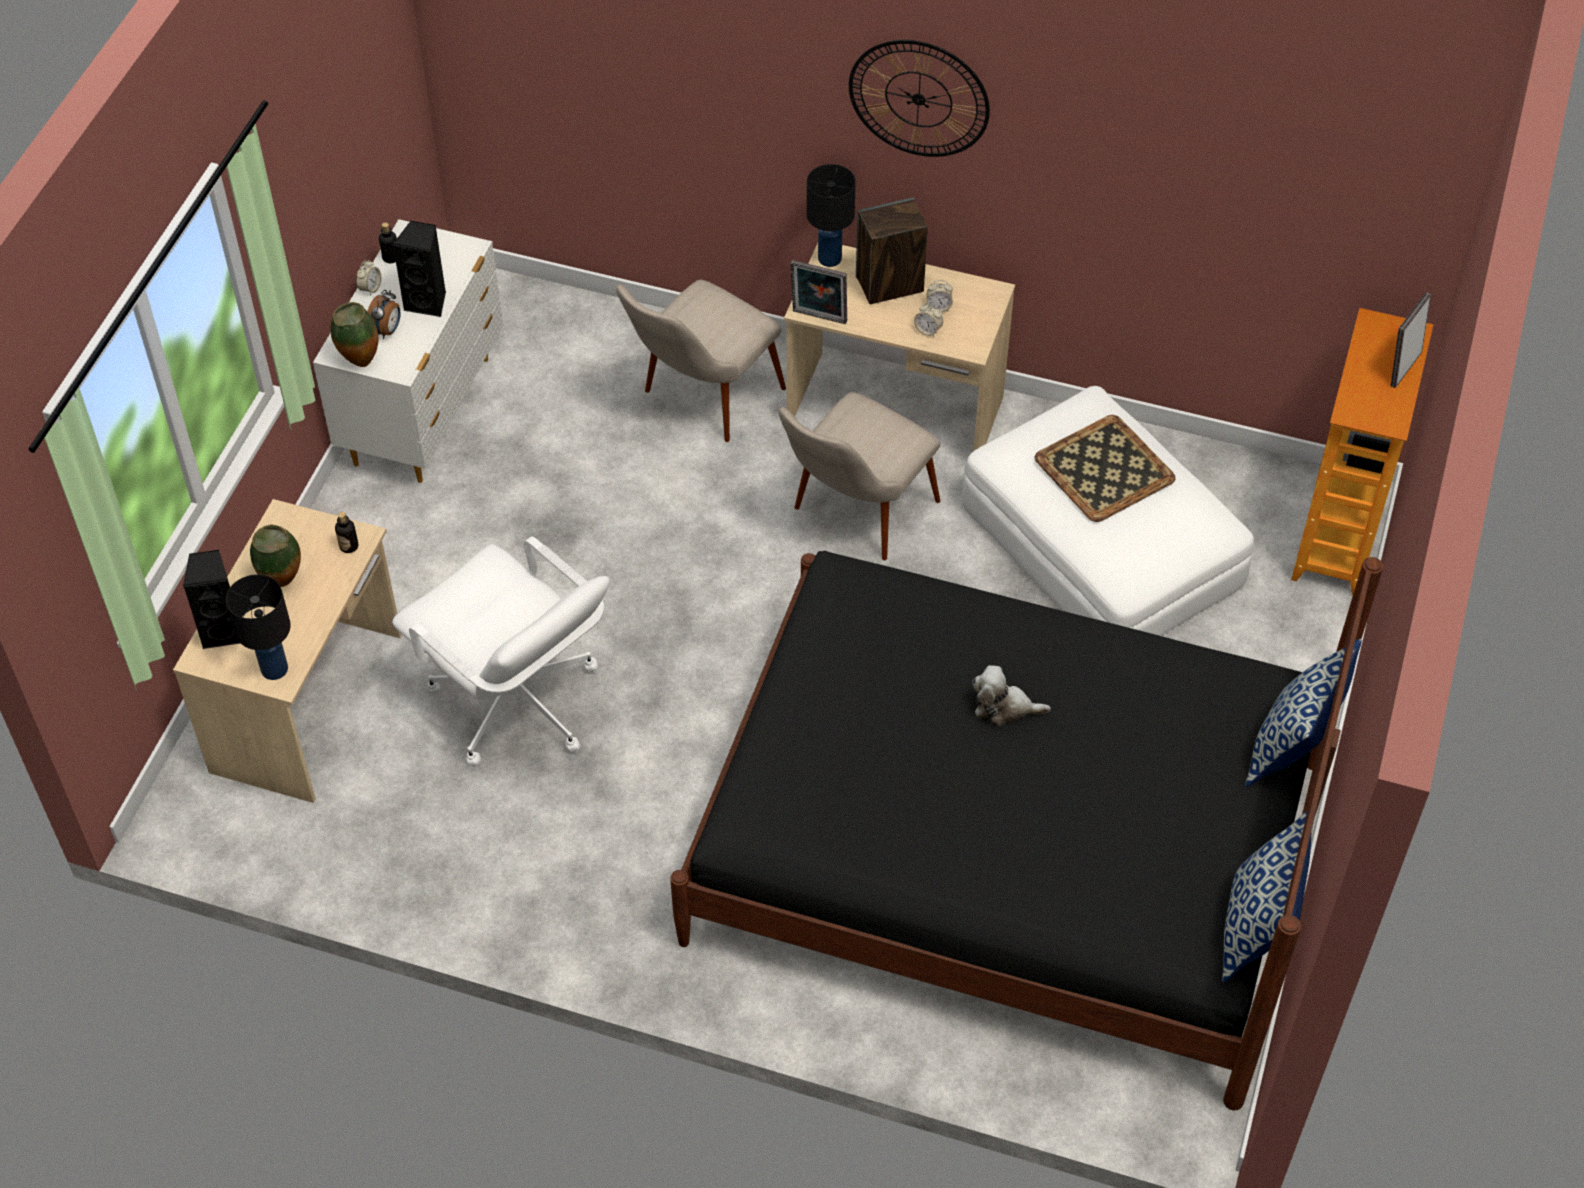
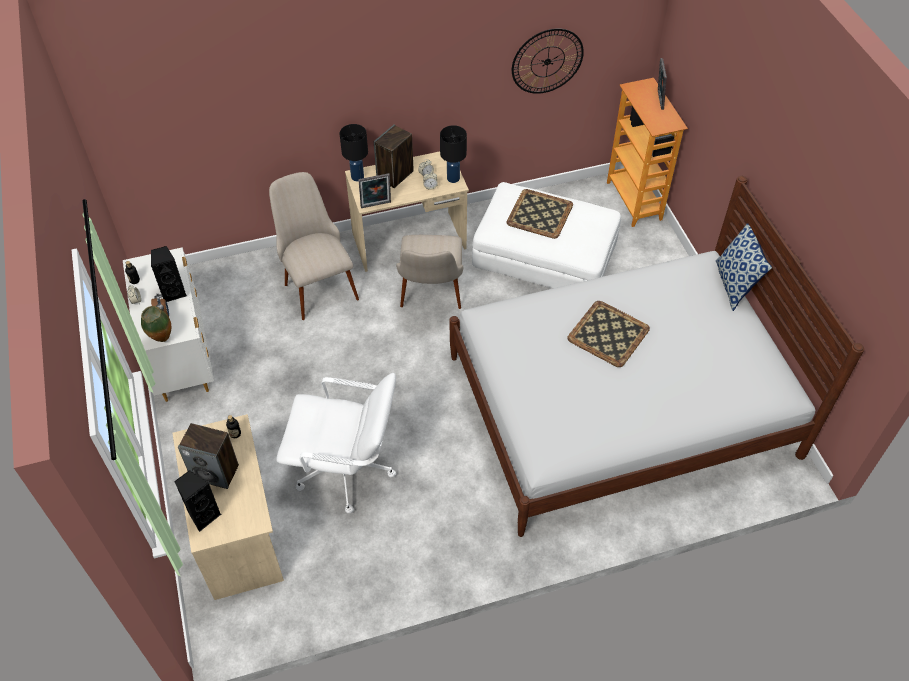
camera: 35 degrees left, 0 degrees up
black table lamp [226,574,291,680] -> black table lamp moved to [440,125,467,183]
vase [250,525,301,587] -> speaker [178,423,239,489]
beige chair [616,280,786,442] -> beige chair turned 150 degrees clockwise [269,172,359,320]
black bed [670,551,1383,1111] -> white bed [450,176,864,537]
wall clock [849,40,990,157] -> wall clock moved to [512,28,584,94]
plush toy [973,665,1051,726] -> tray [567,301,650,367]
pillow [1222,810,1311,983] -> none

